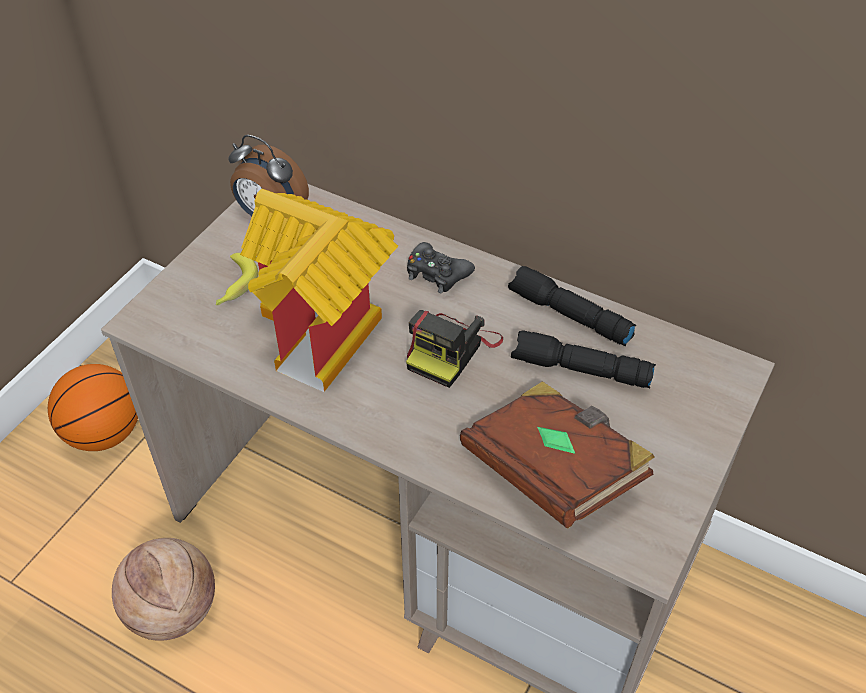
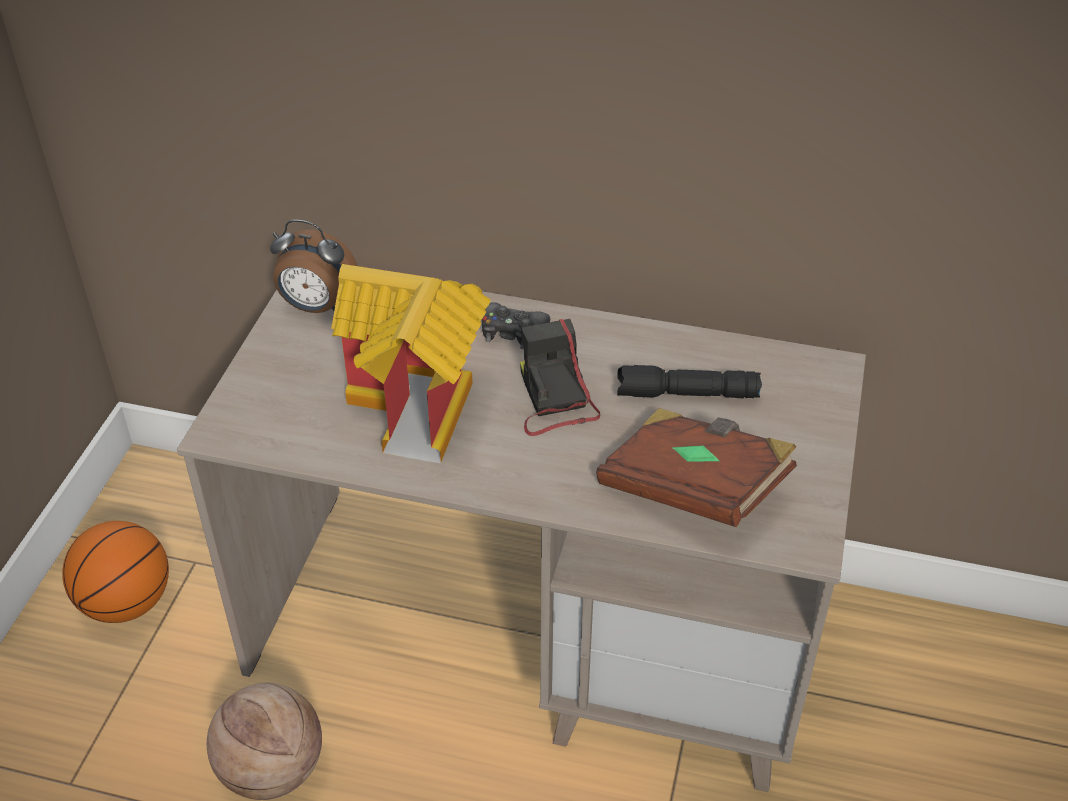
camera: 15 degrees left, 5 degrees down
banana [216,253,258,305] -> none
camera [406,310,503,388] -> camera turned 150 degrees clockwise [520,319,600,436]
black flashlight [508,266,636,346] -> none

